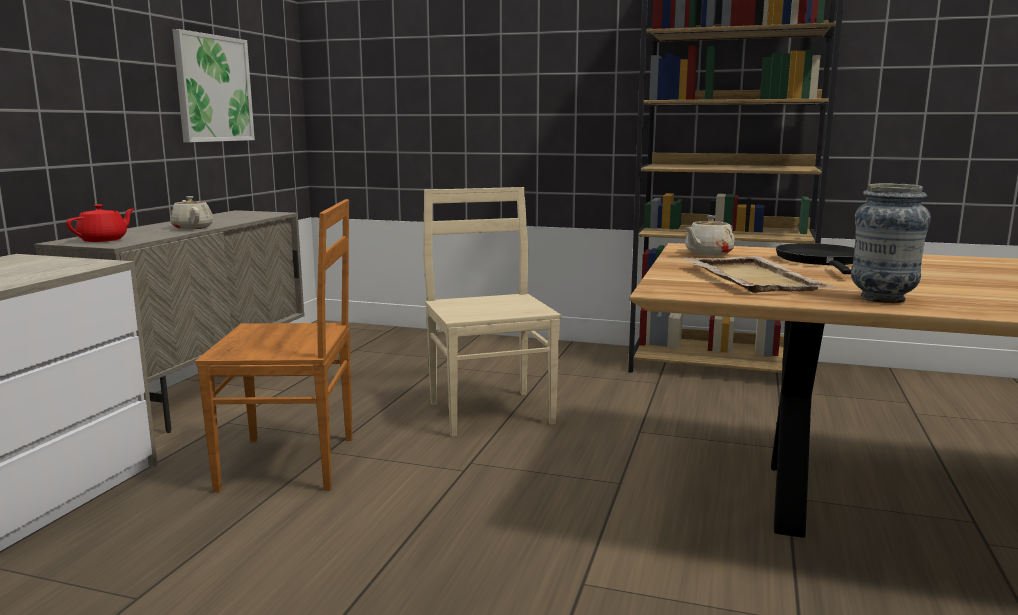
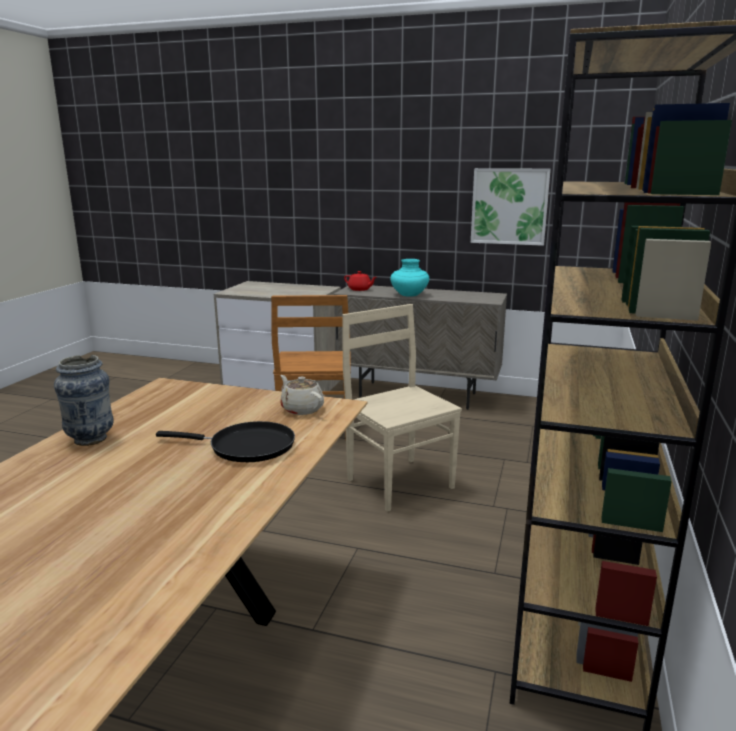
camera: 90 degrees right, 5 degrees up
beige teapot [170,196,213,229] -> turquoise vase [390,259,429,296]
beige chair [423,187,561,437] -> beige chair turned 105 degrees counterclockwise [342,304,462,512]
beige tray [683,256,838,293] -> none

